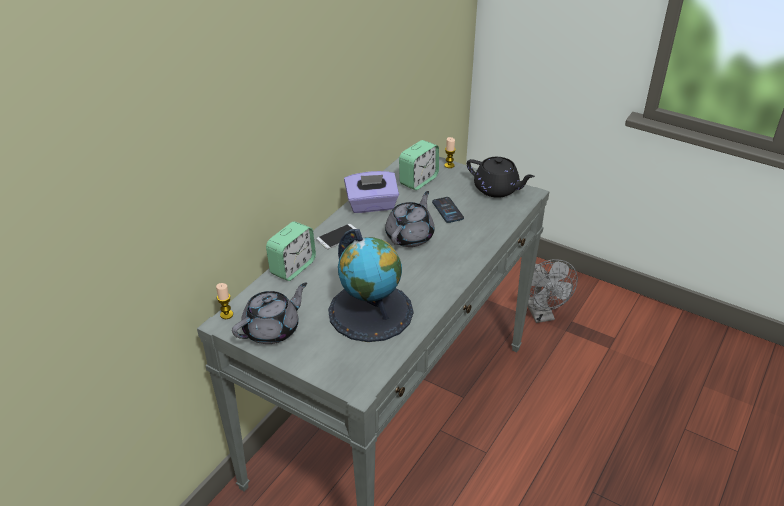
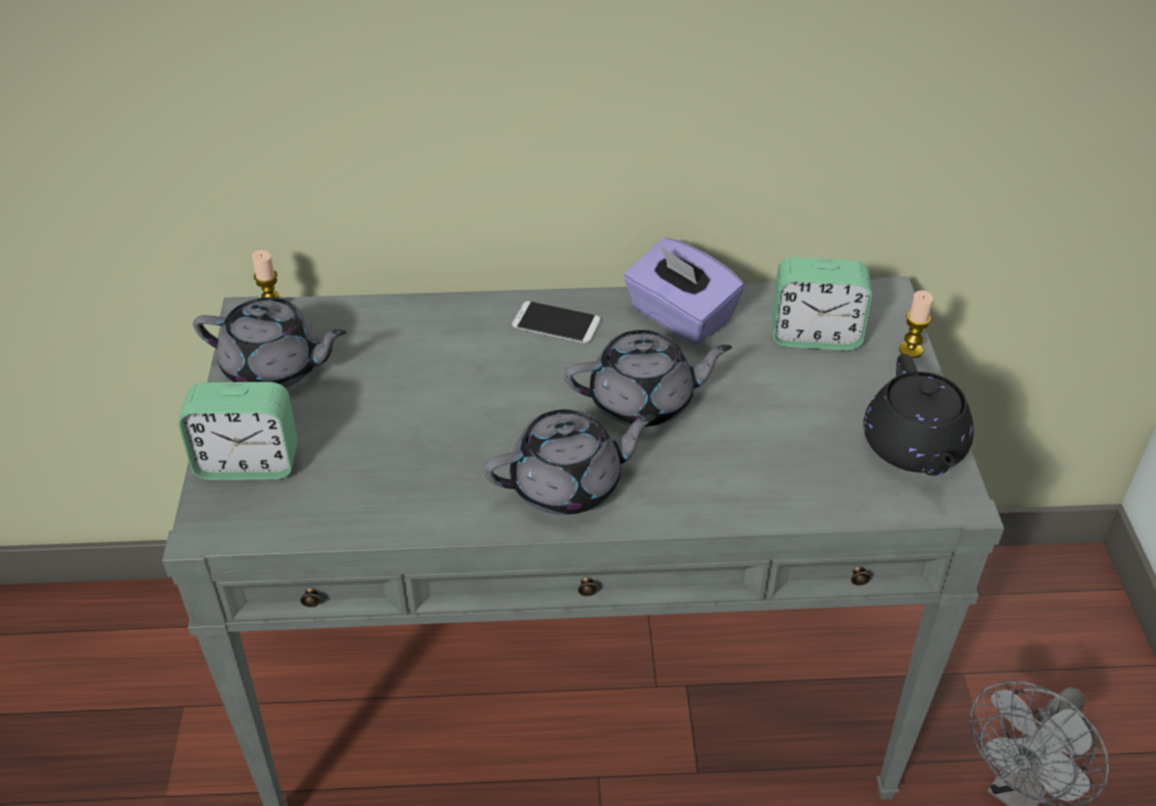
camera: 55 degrees right, 5 degrees up
alarm clock [266,221,316,281] -> alarm clock moved to [178,382,298,480]
globe [328,229,414,342] -> none
phone [432,197,464,223] -> none
none -> grey teapot [484,409,656,515]

